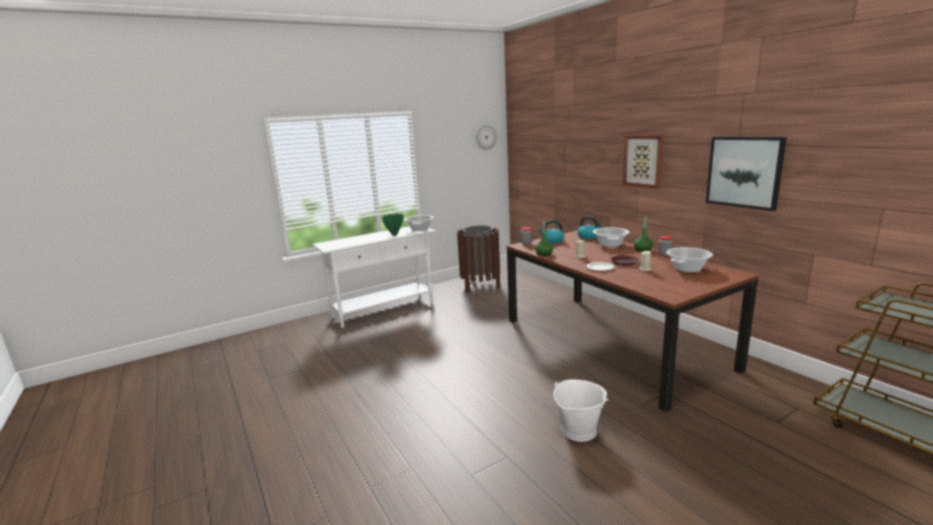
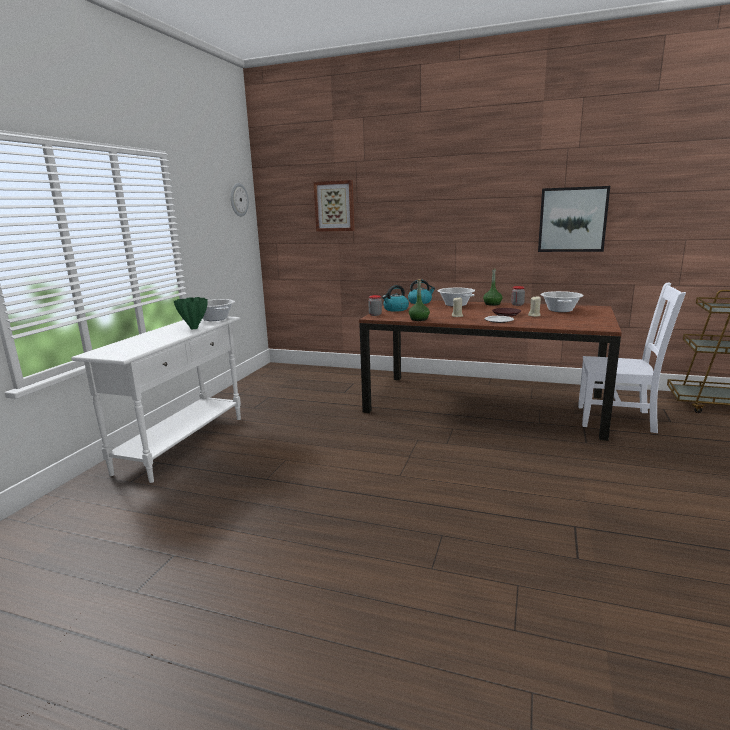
camera: 40 degrees left, 0 degrees up
brown trash can [457,225,500,293] -> none
white bucket [553,380,608,442] -> none
picture [623,135,664,189] -> picture moved to [313,180,355,232]
none -> white chair [578,282,686,433]

